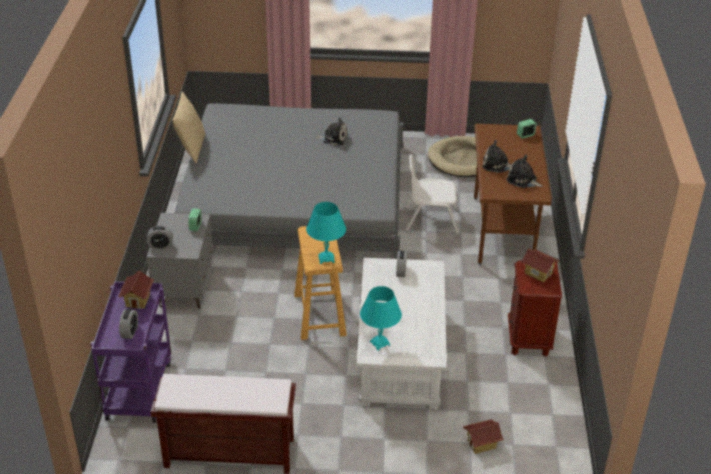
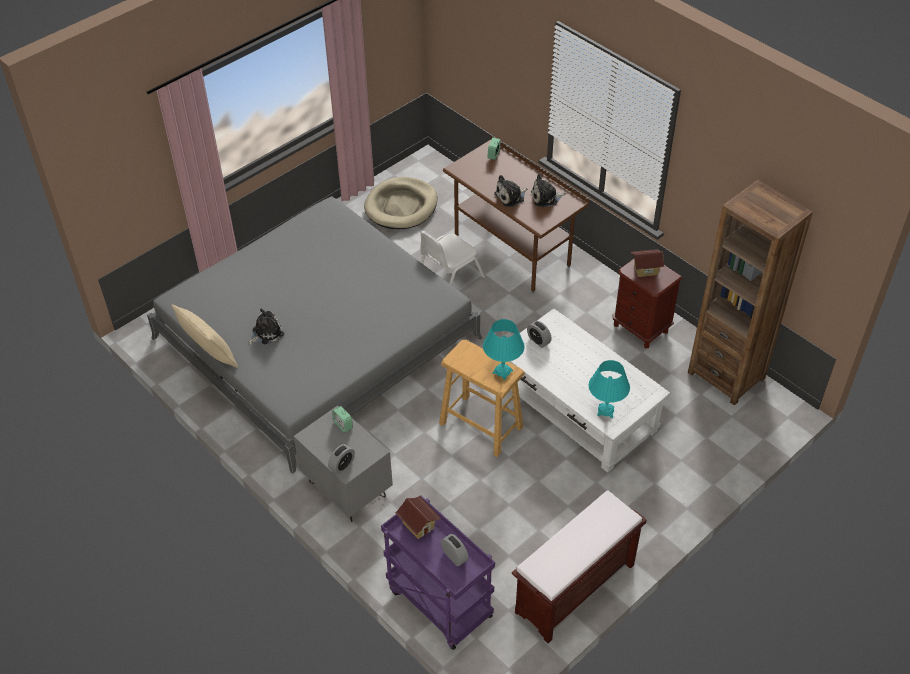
camera: 45 degrees left, 10 degrees up
plush toy [315,118,348,146] -> plush toy moved to [248,308,284,344]
toy house [463,419,504,454] -> none
none -> brown bookcase [688,180,813,406]

